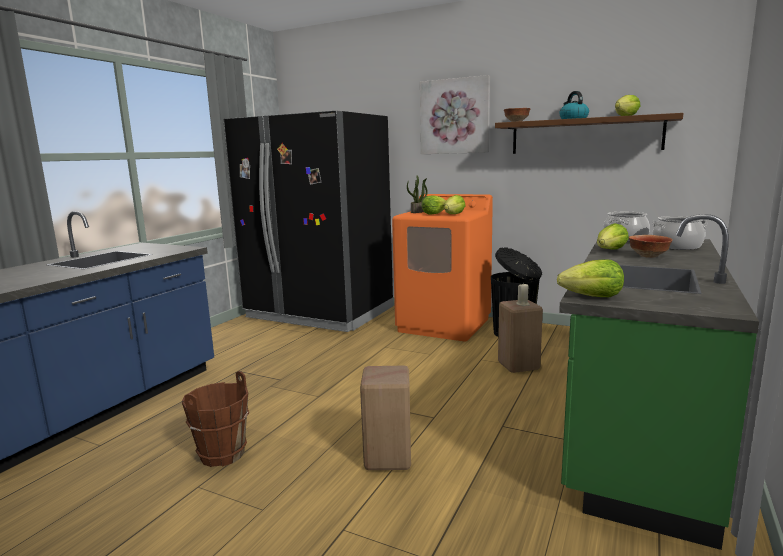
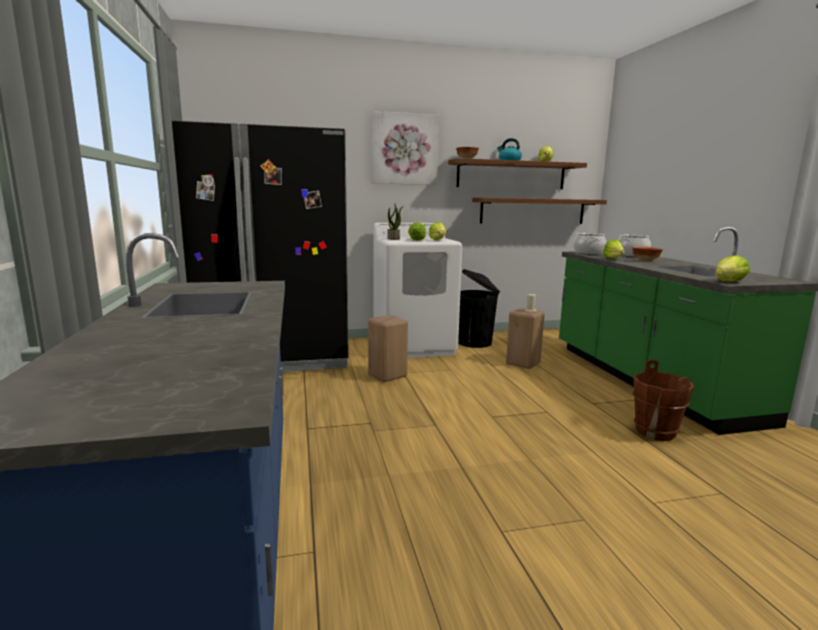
camera: 40 degrees left, 0 degrees up
brown bucket [182,371,249,467] -> brown bucket moved to [632,360,694,441]
beige stool [360,366,411,470] -> beige stool moved to [368,315,408,382]
orange washing machine [392,194,493,342] -> white washing machine [373,223,462,358]
none -> brown shelf [472,198,607,224]

